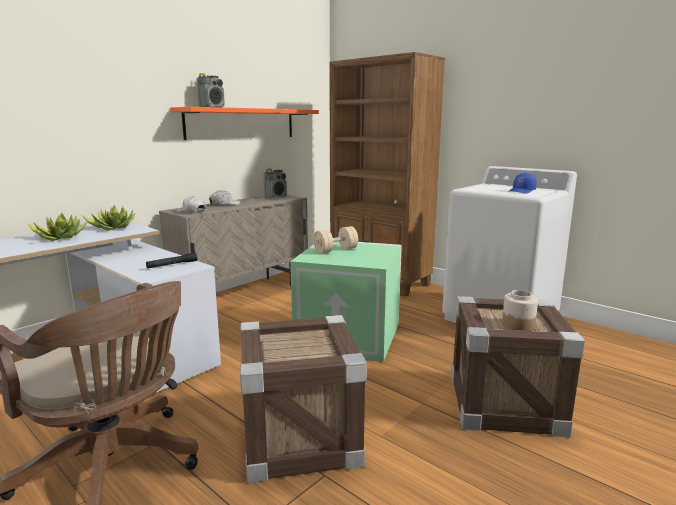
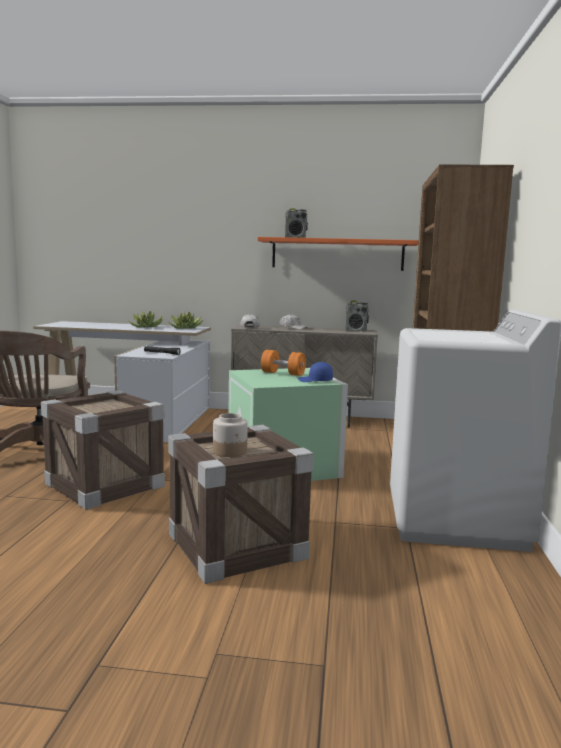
camera: 55 degrees right, 5 degrees down
beige dumbbell [313,226,358,253] -> orange dumbbell [261,350,306,376]
blue cap [508,173,537,194] -> blue cap moved to [297,362,333,382]

